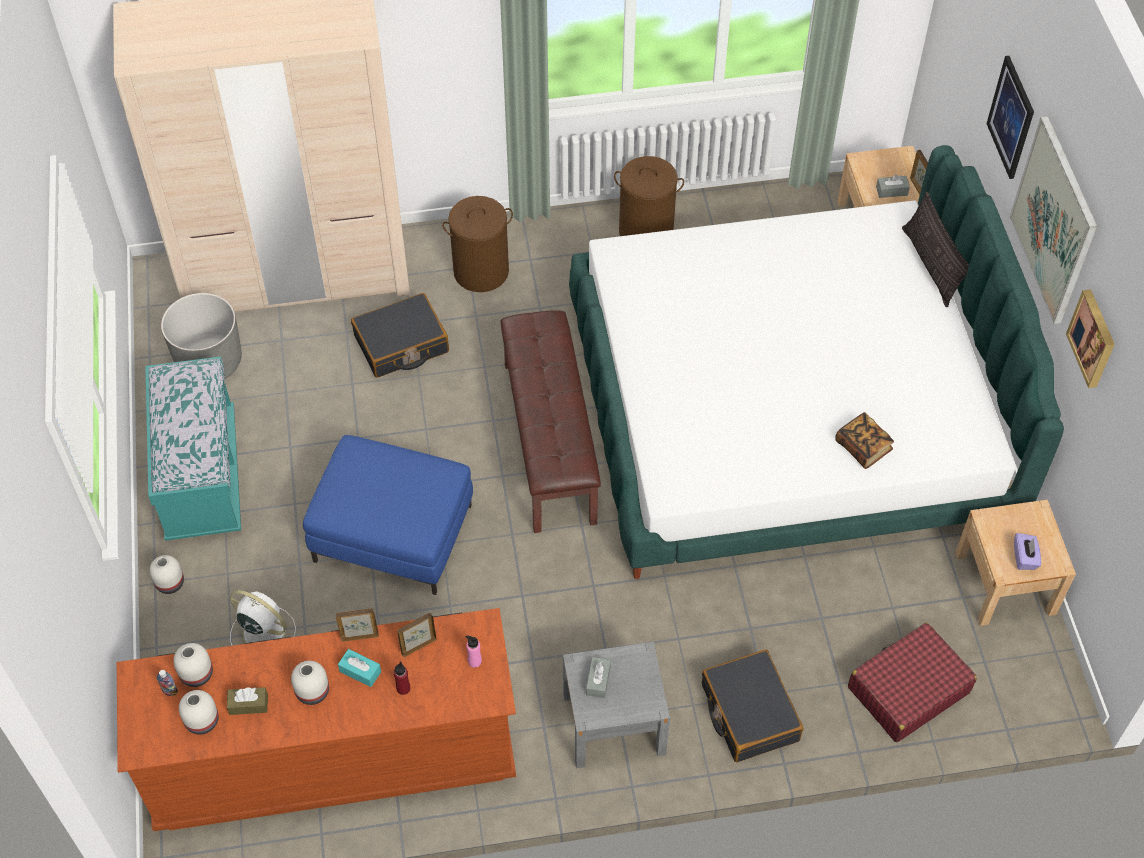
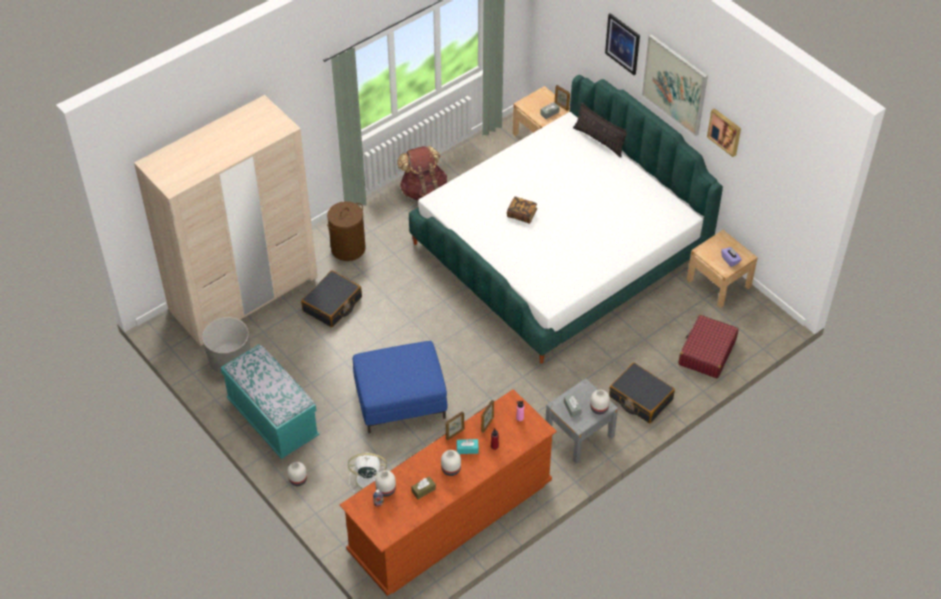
camera: 30 degrees left, 5 degrees down
white vase [179,690,219,735] -> white vase moved to [590,390,610,414]
brown bench [500,310,601,533] -> none
brown laundry basket [614,156,684,236] -> brown backpack [397,146,447,200]
book [835,412,894,469] -> book moved to [507,196,537,224]

